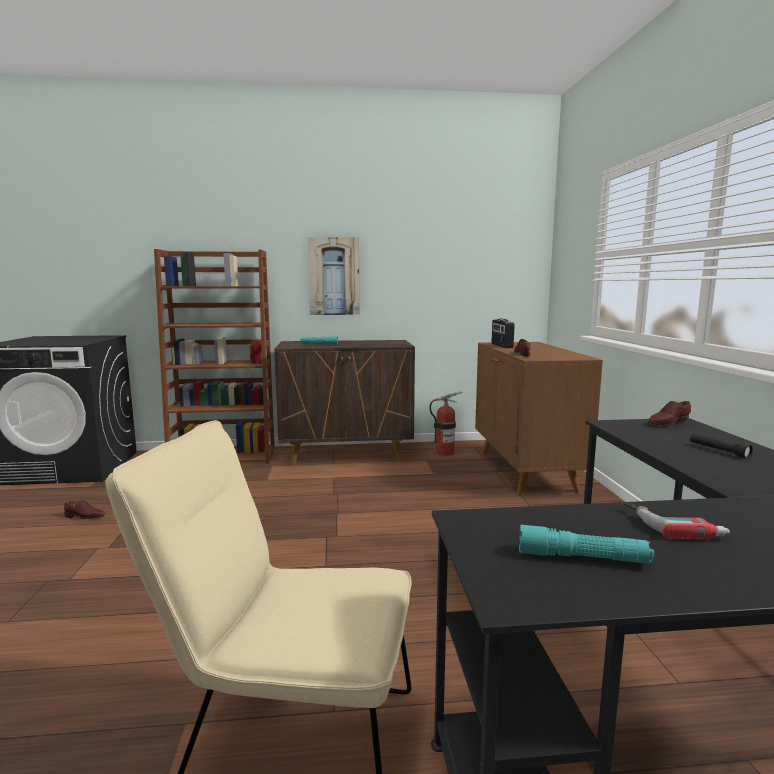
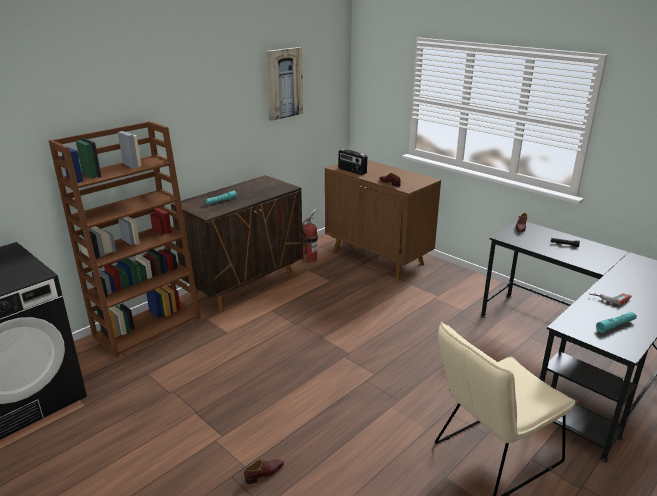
camera: 40 degrees left, 15 degrees up
brown shoe [64,500,105,519] -> brown shoe moved to [244,459,284,484]
picture [308,237,360,315] -> picture moved to [266,47,303,121]

